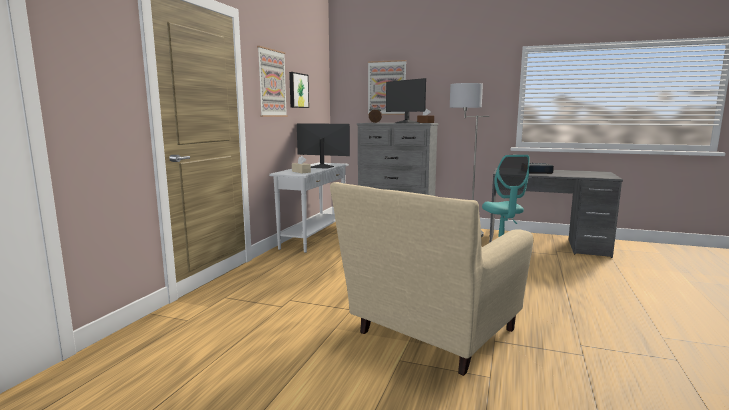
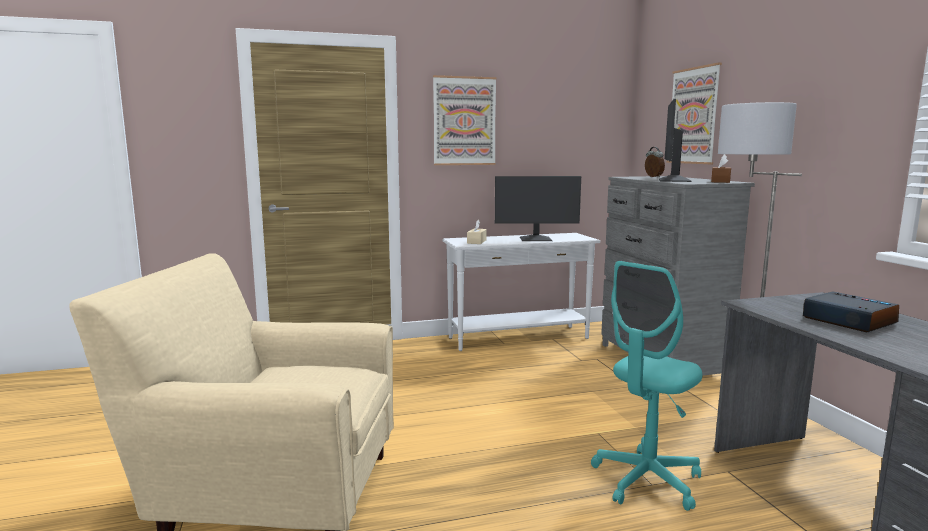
camera: 55 degrees right, 0 degrees up
picture [289,72,309,108] -> none
monitor [297,123,350,169] -> monitor turned 105 degrees clockwise [495,176,581,241]

